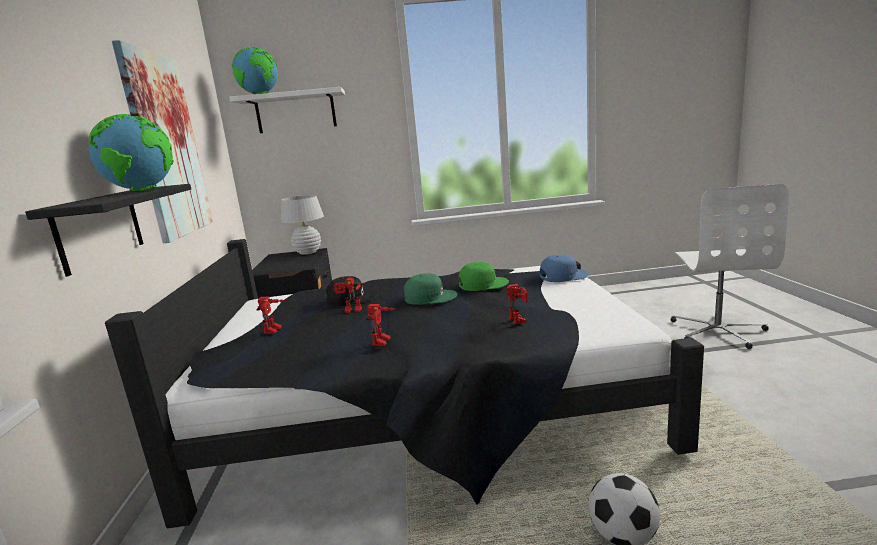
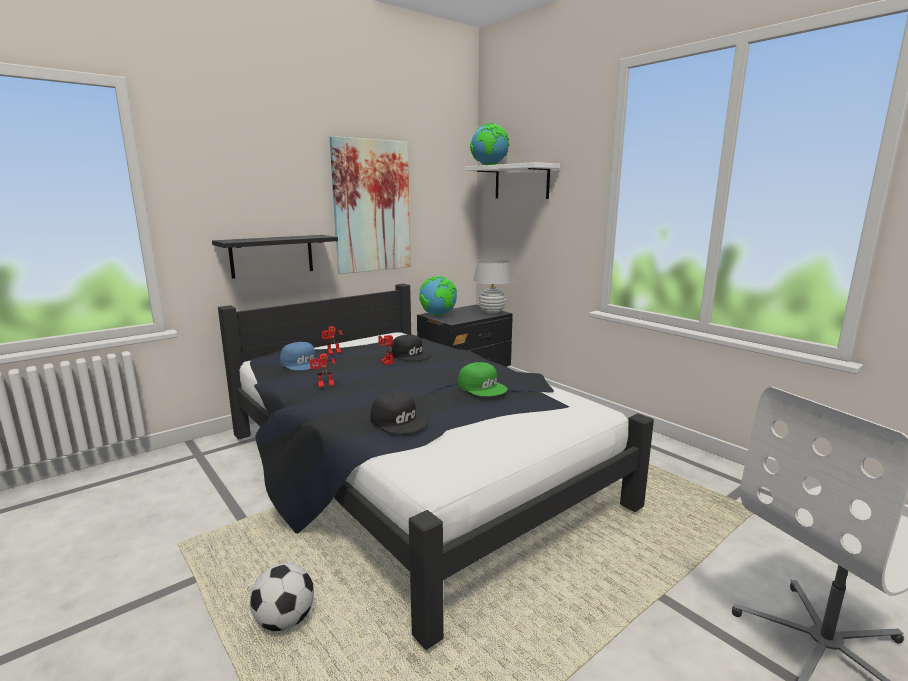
camera: 55 degrees right, 0 degrees up
globe [89,114,174,191] -> globe moved to [419,276,457,316]
green cap [404,273,458,305] -> none
toy robot [506,284,528,324] -> black cap [370,391,428,434]
blue cap [539,255,589,282] -> blue cap moved to [280,342,322,371]

